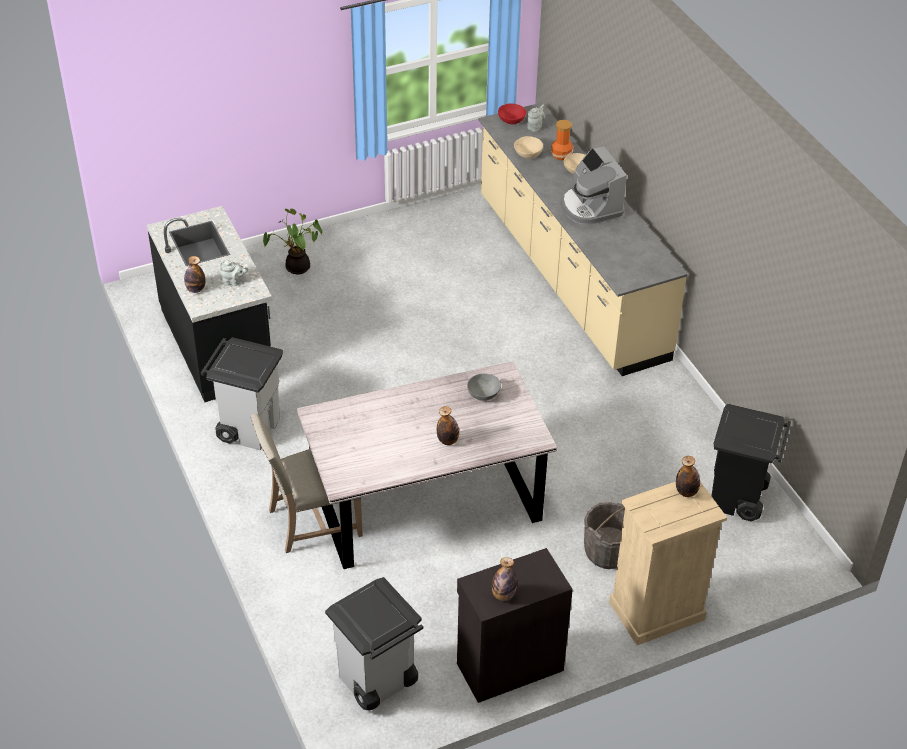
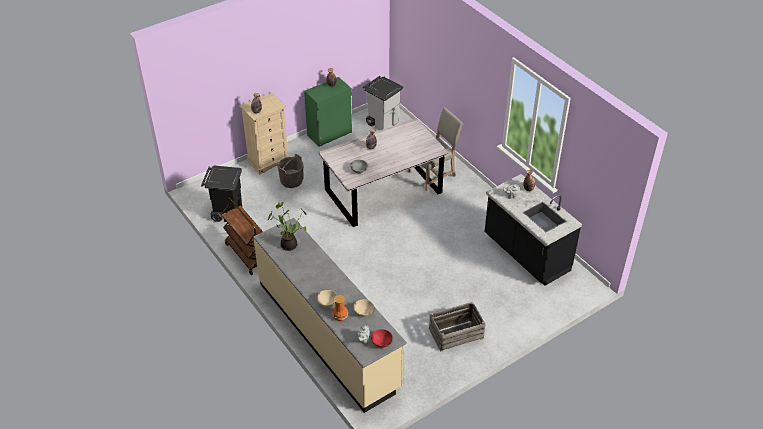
camera: 170 degrees right, 0 degrees up
grey trash can [201,337,283,450] -> none
potted plant [263,209,322,274] -> potted plant moved to [268,202,307,251]
black cabinet [457,548,573,703] -> green cabinet [304,77,352,147]
coffee machine [561,146,627,225] -> none
none -> brown cart [221,197,263,275]
none -> crate [429,302,485,352]

